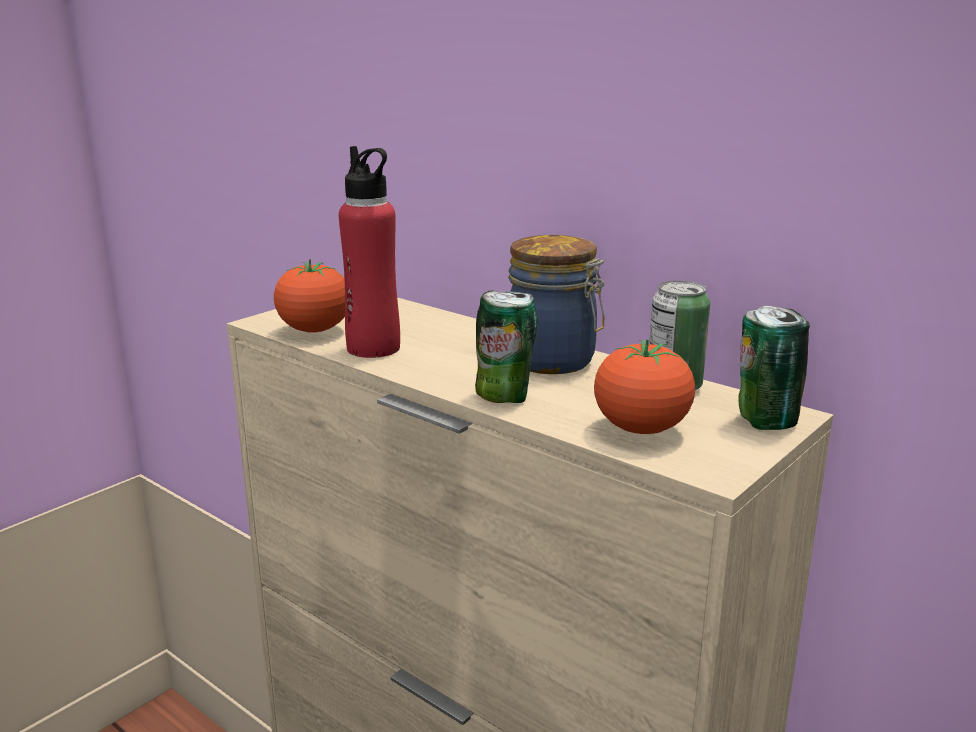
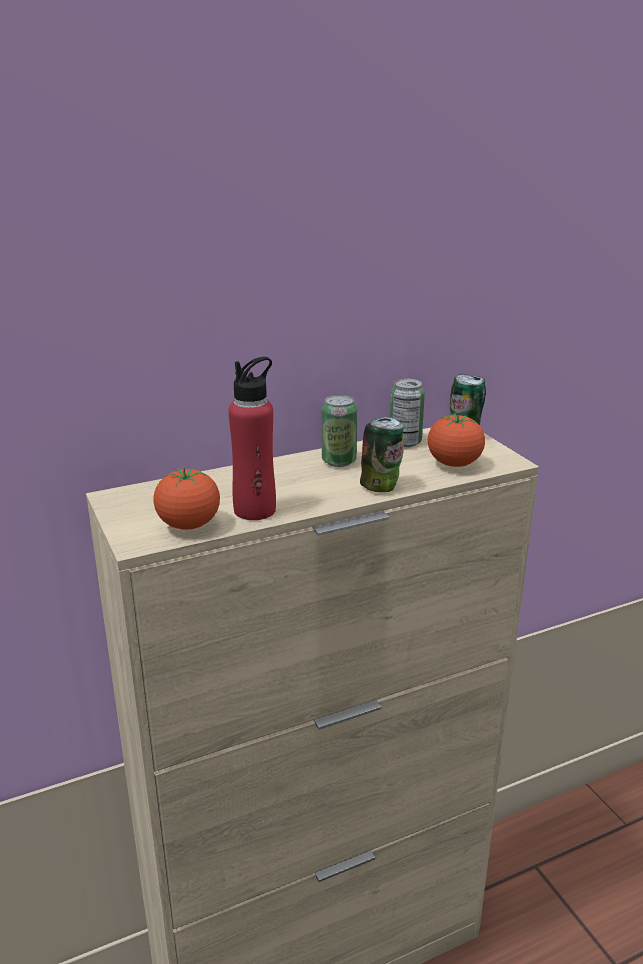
camera: 65 degrees left, 5 degrees up
jar [508,235,604,374] -> can [322,395,357,467]

